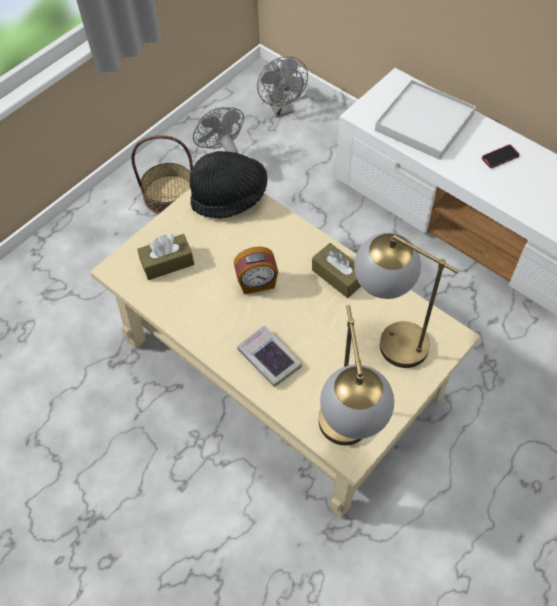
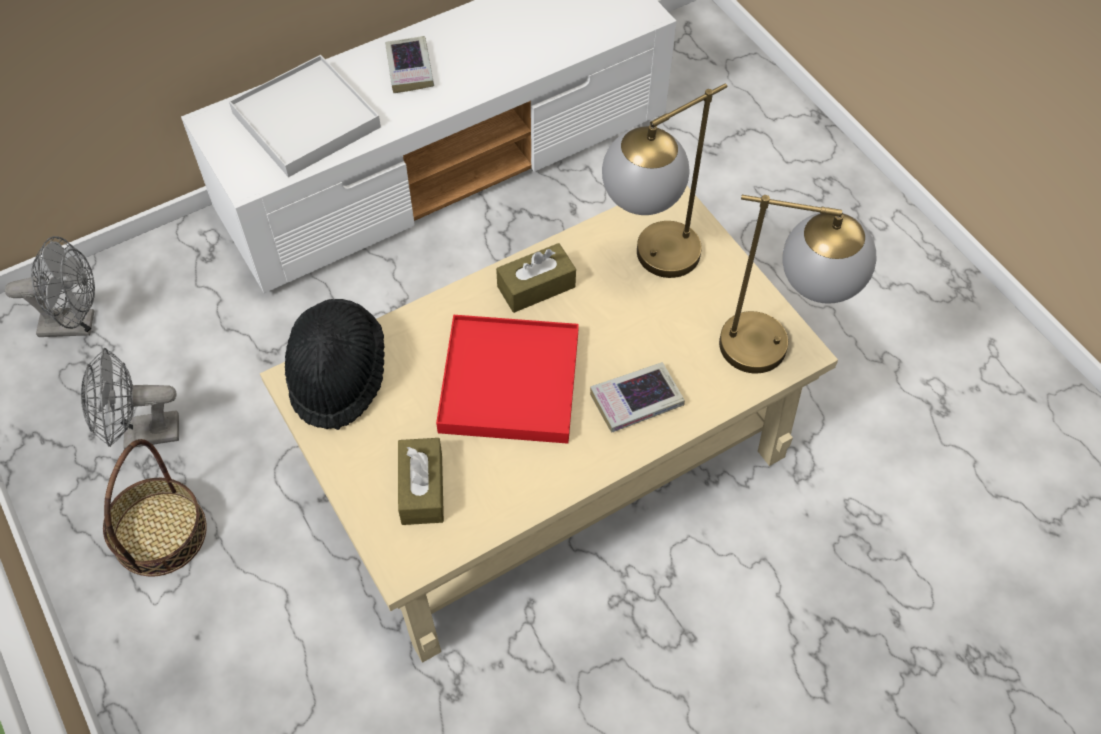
camera: 75 degrees left, 0 degrees up
alarm clock [234,246,279,294] -> red tray [436,315,579,444]
phone [482,145,520,168] -> book [385,36,434,93]

